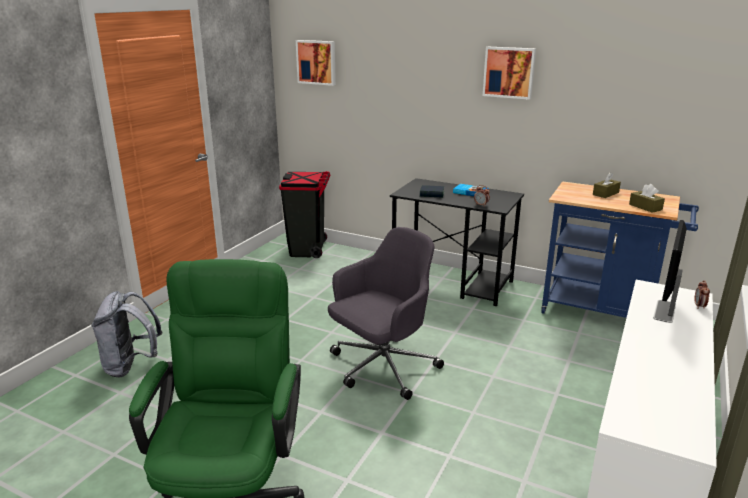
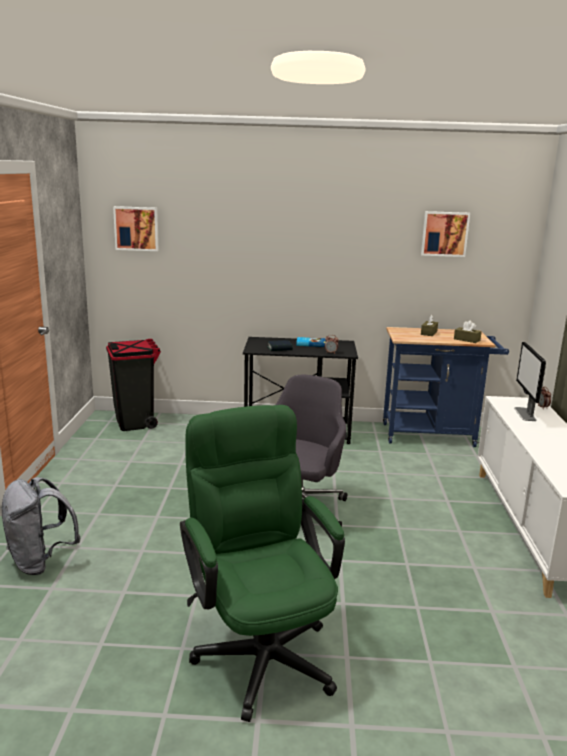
camera: 25 degrees left, 5 degrees down
picture [483,47,536,100] -> picture moved to [421,211,470,257]

